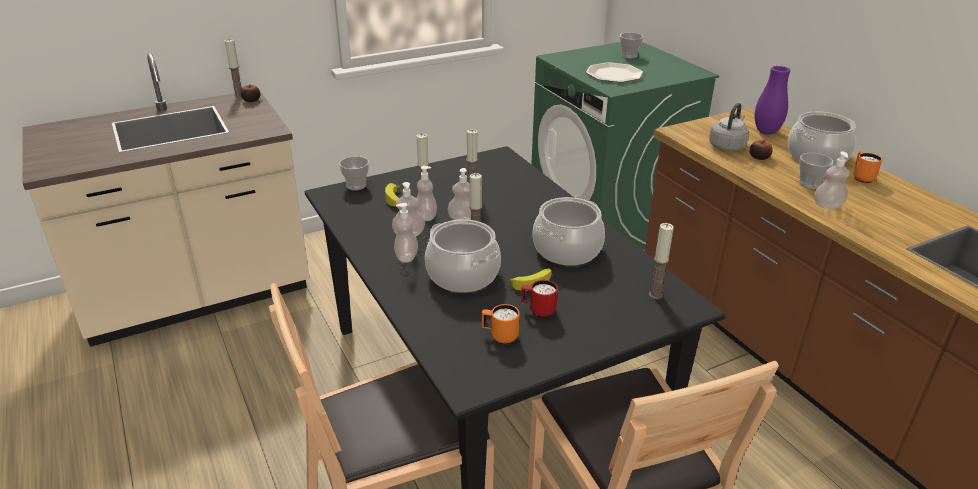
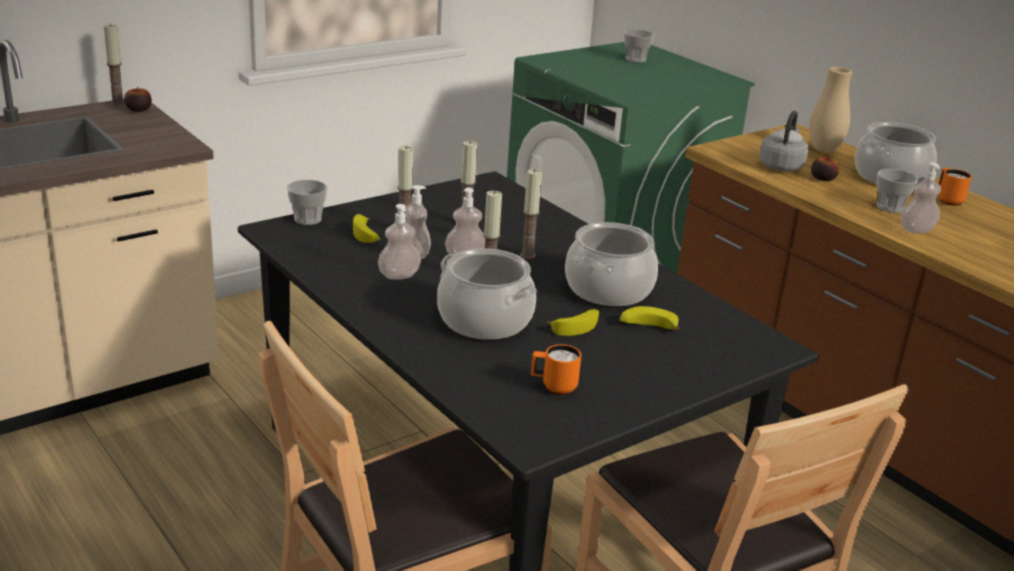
camera: 10 degrees left, 5 degrees down
soap dispenser [394,203,418,263] -> none
red mug [521,280,558,318] -> none
plate [586,62,643,83] -> none
candle [649,223,674,299] -> candle moved to [520,169,542,259]
purple vase [755,66,790,135] -> beige vase [809,67,852,153]
none -> banana [619,306,680,330]

